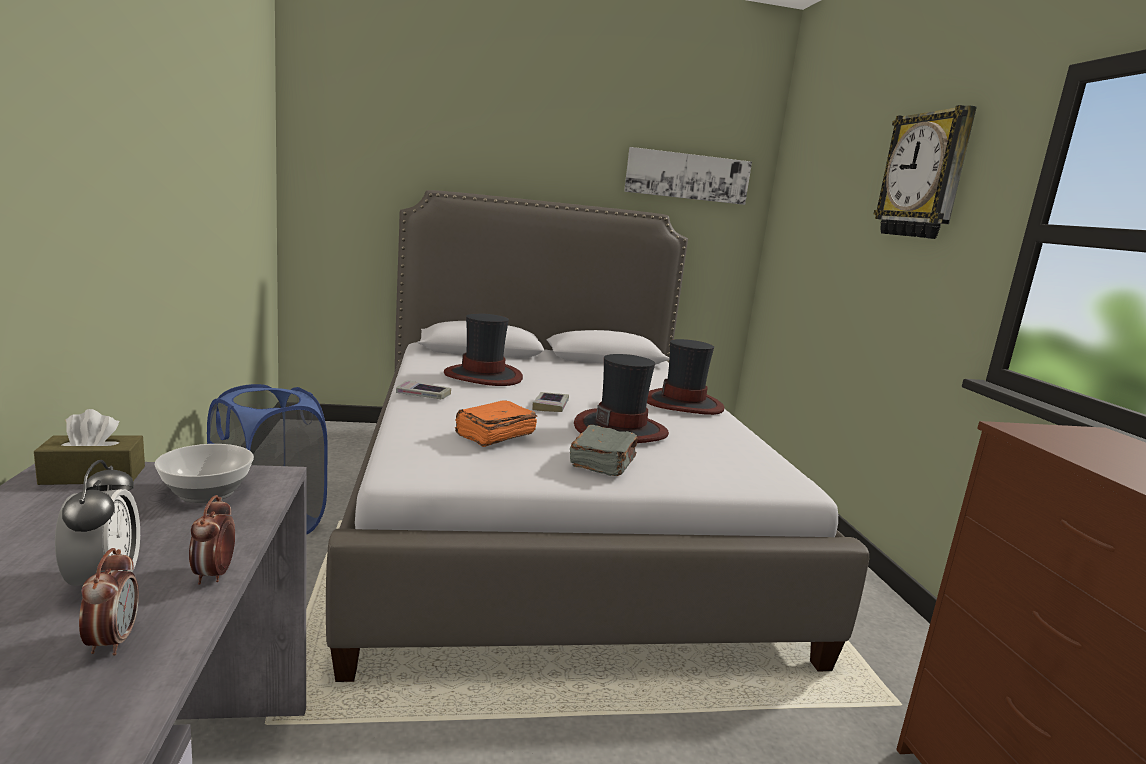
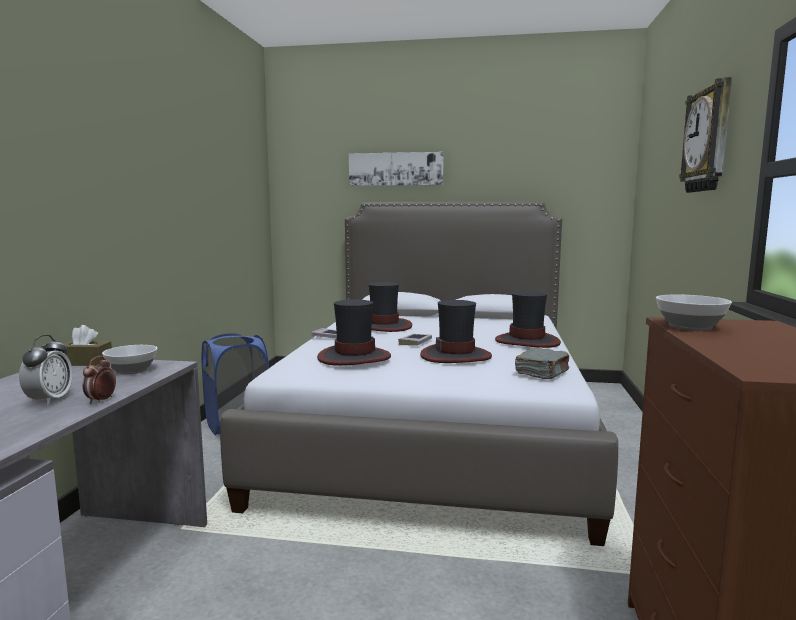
camera: 20 degrees right, 5 degrees down
alarm clock [79,548,139,656] -> none
orange book [455,400,537,447] -> hat [317,299,391,366]
grey book [570,425,638,476] -> grey book moved to [515,347,569,379]
picture [624,147,752,205] -> picture moved to [349,152,444,186]
none -> bowl [656,295,732,331]

